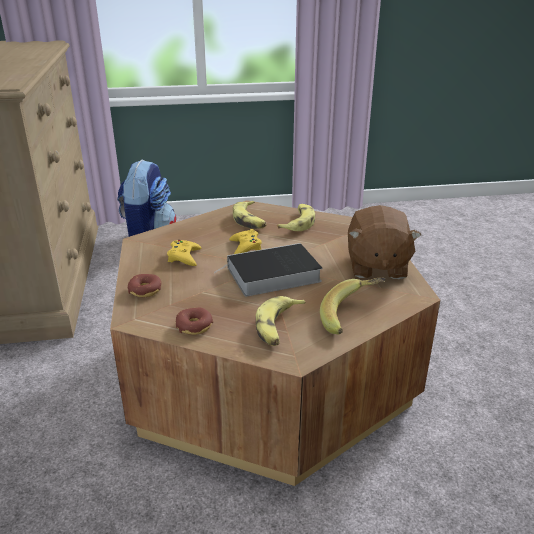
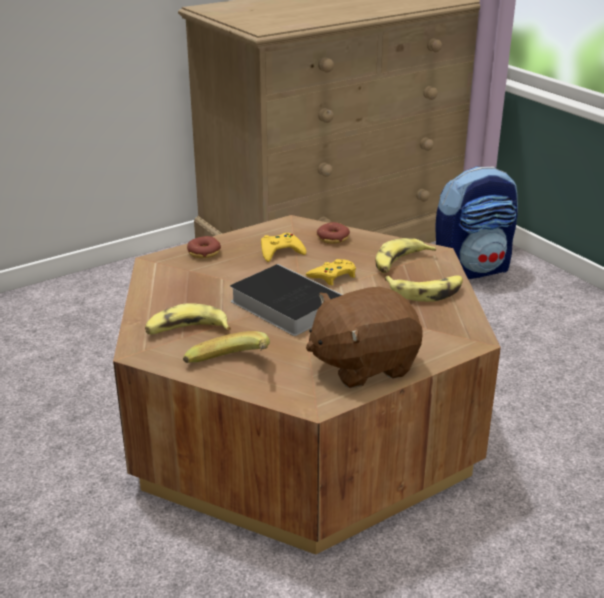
camera: 65 degrees right, 0 degrees up
donut [176,308,213,335] -> donut moved to [317,222,350,244]

